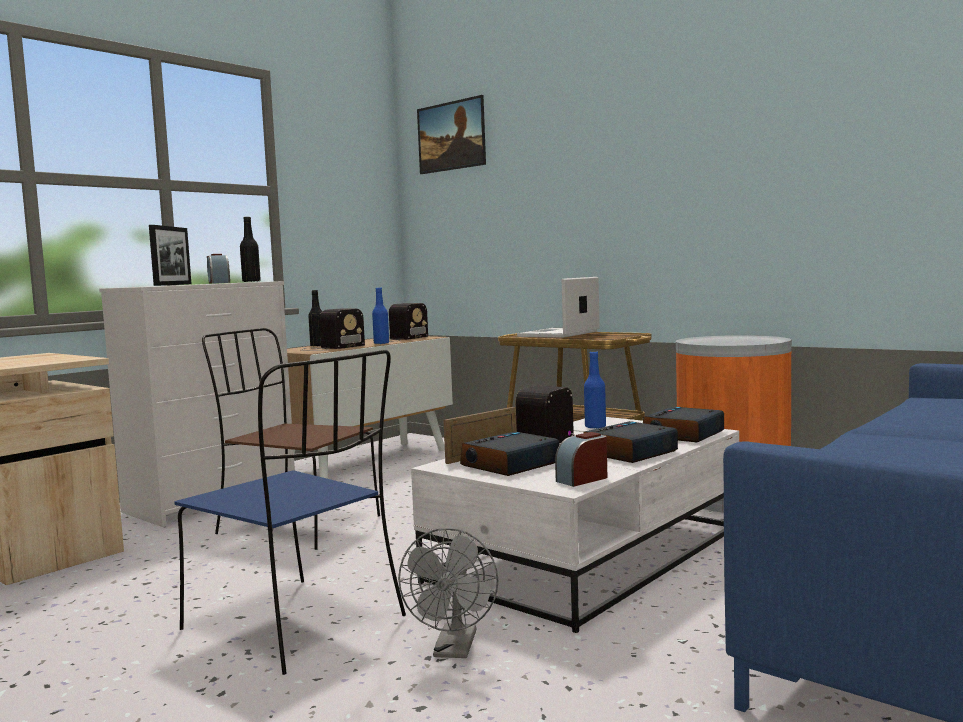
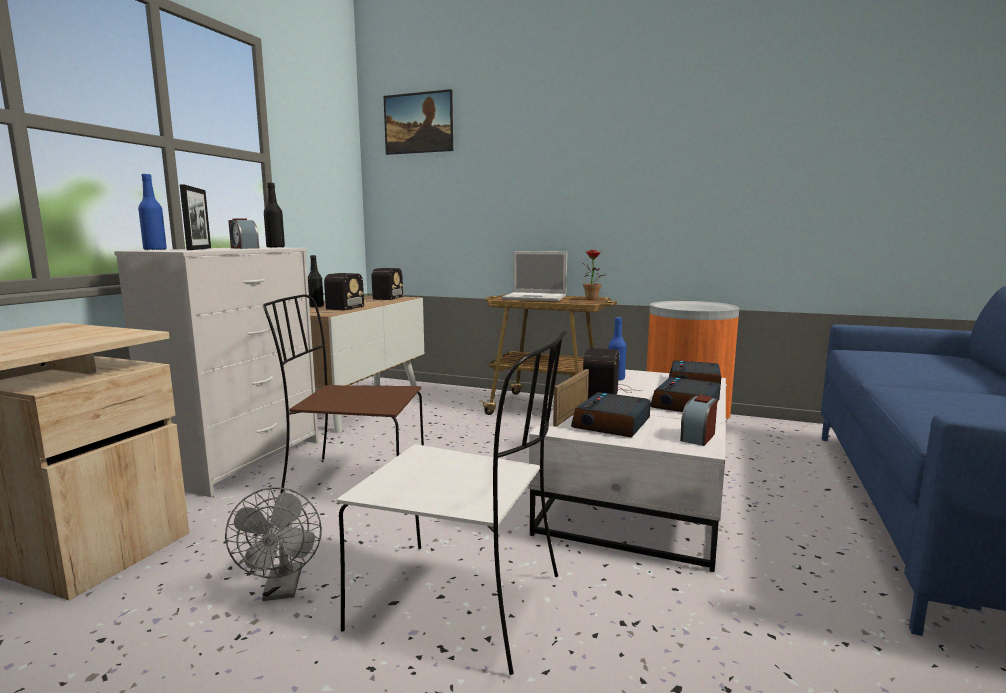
camera: 20 degrees left, 5 degrees up
blue chair [174,350,406,675] -> white chair [337,330,566,675]
blue bottle [372,288,389,344] -> blue bottle moved to [138,174,167,250]
grey fan [398,528,498,658] -> grey fan moved to [225,487,322,601]
laptop [517,277,600,338] -> laptop turned 90 degrees counterclockwise [502,251,567,301]
none -> potted plant [583,250,606,300]

